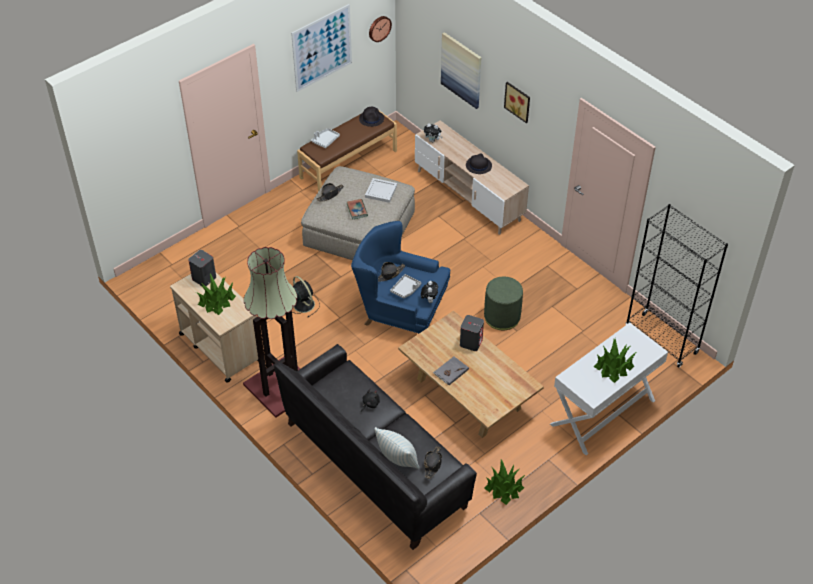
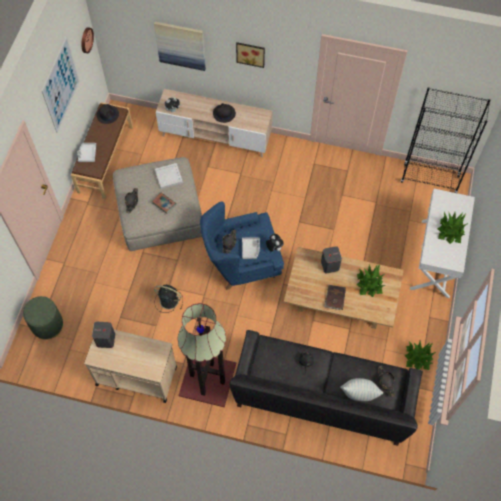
camera: 35 degrees left, 15 degrees up
potted plant [196,273,236,315] -> potted plant moved to [357,264,386,297]
grey book [433,356,469,385] -> brown book [324,285,346,310]
green ottoman [484,277,523,330] -> green ottoman moved to [23,296,63,340]

